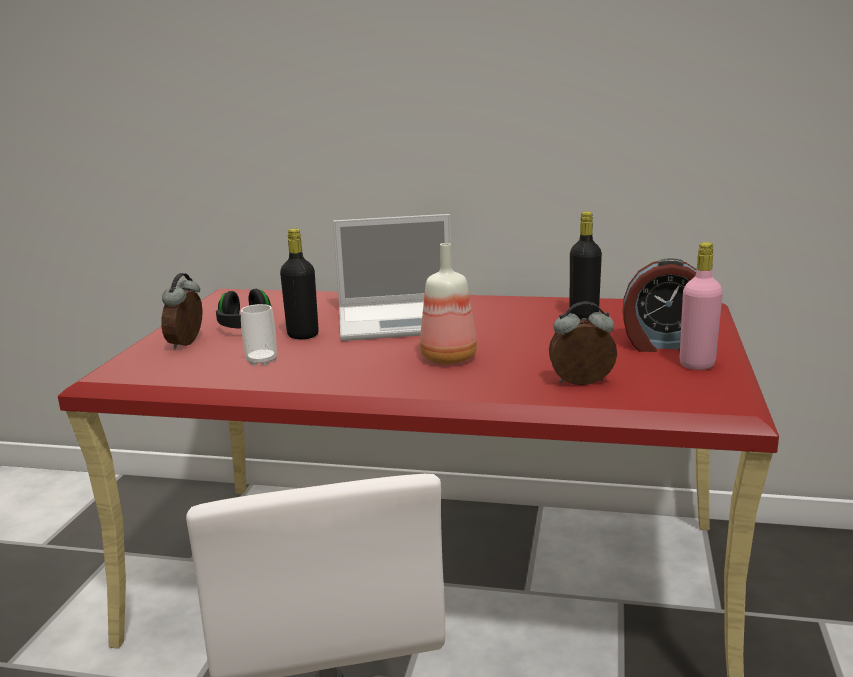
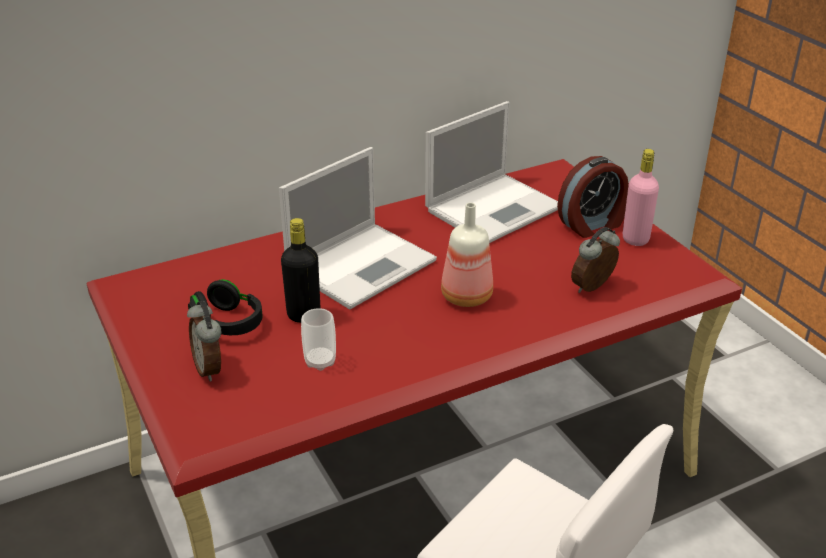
camera: 40 degrees left, 15 degrees up
black bottle [570,211,602,319] -> laptop [425,101,558,243]

